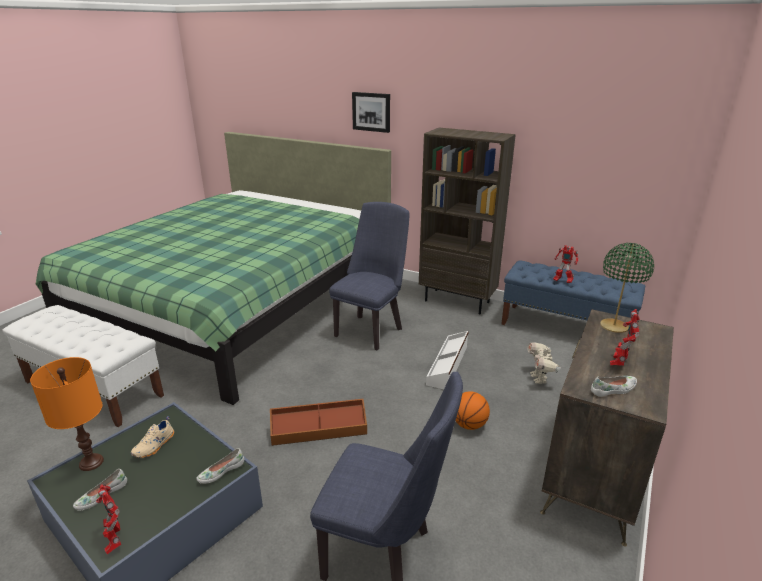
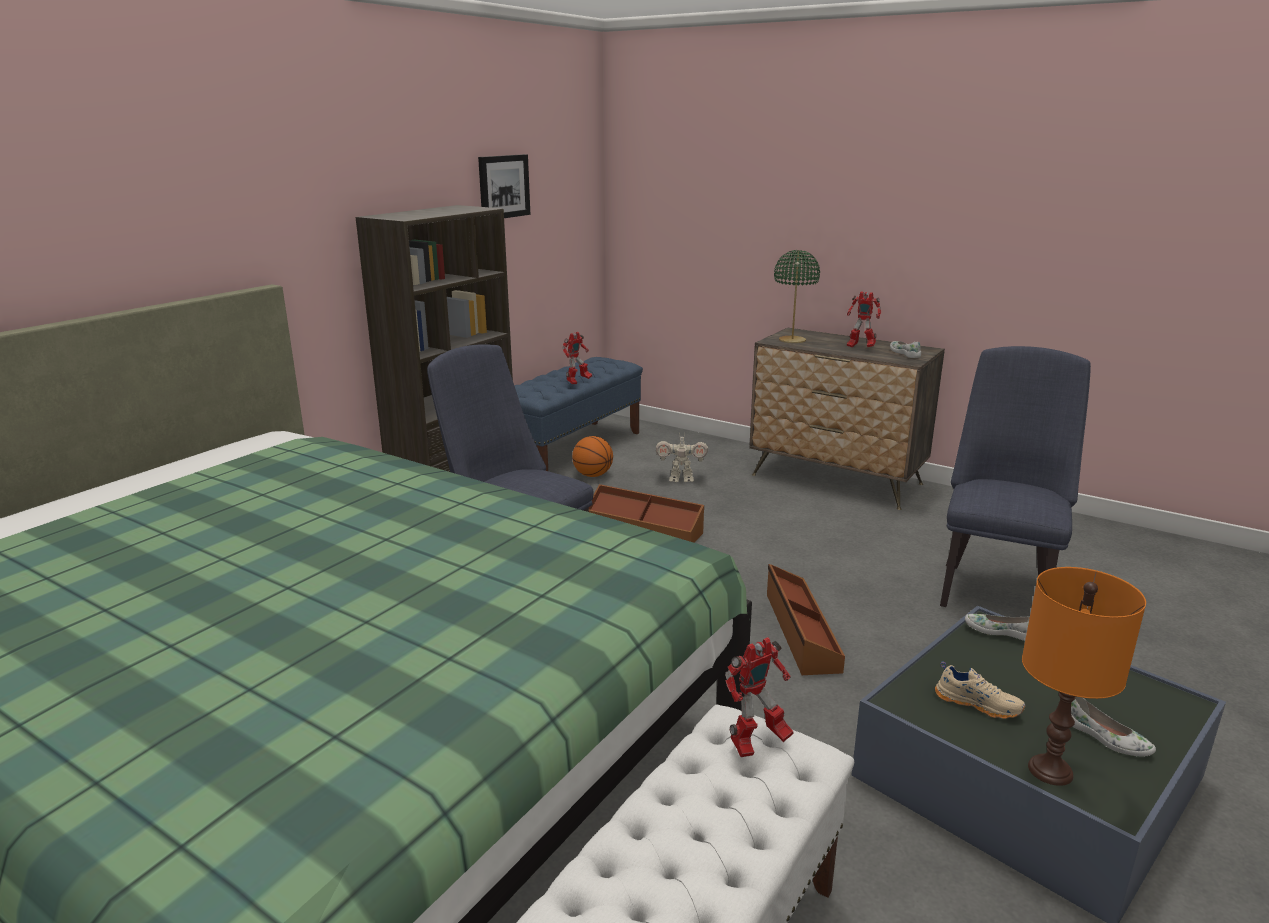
camera: 85 degrees left, 5 degrees down
toy robot [96,483,121,555] -> toy robot moved to [725,637,793,757]
white shoe [196,448,244,484] -> white shoe turned 150 degrees clockwise [965,614,1030,641]
picture [352,92,390,133] -> picture moved to [478,154,530,218]
white storage box [426,331,469,389] -> brown storage box [589,484,704,543]
basketball [456,391,490,430] -> basketball moved to [572,436,613,477]

